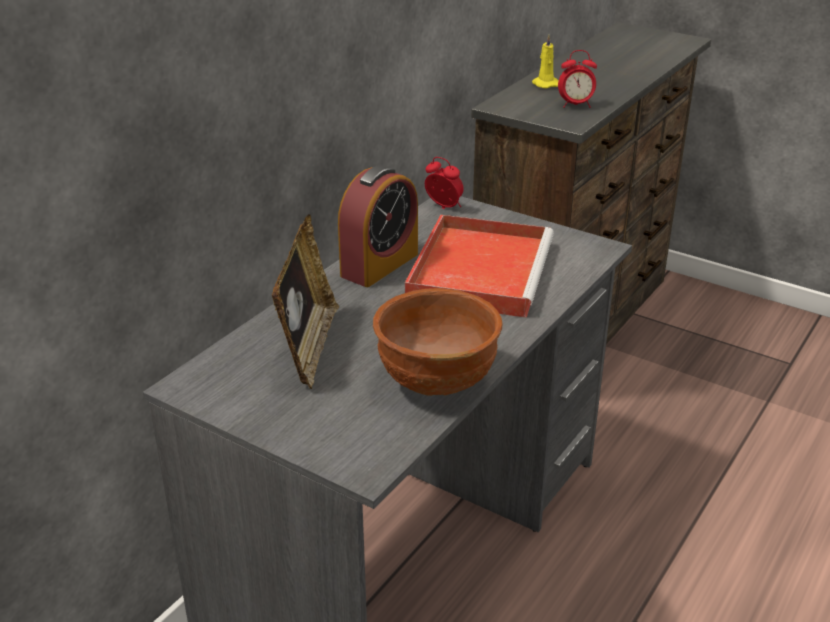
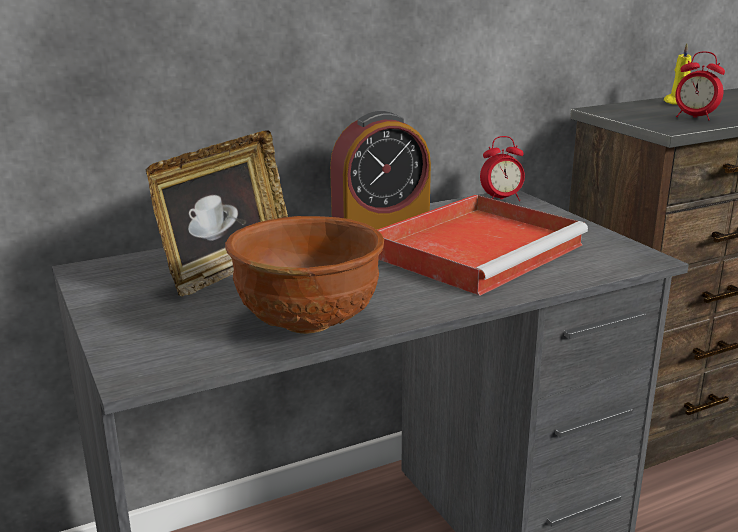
camera: 30 degrees right, 10 degrees down
alarm clock [425,157,464,209] -> alarm clock turned 105 degrees clockwise [480,136,525,201]

